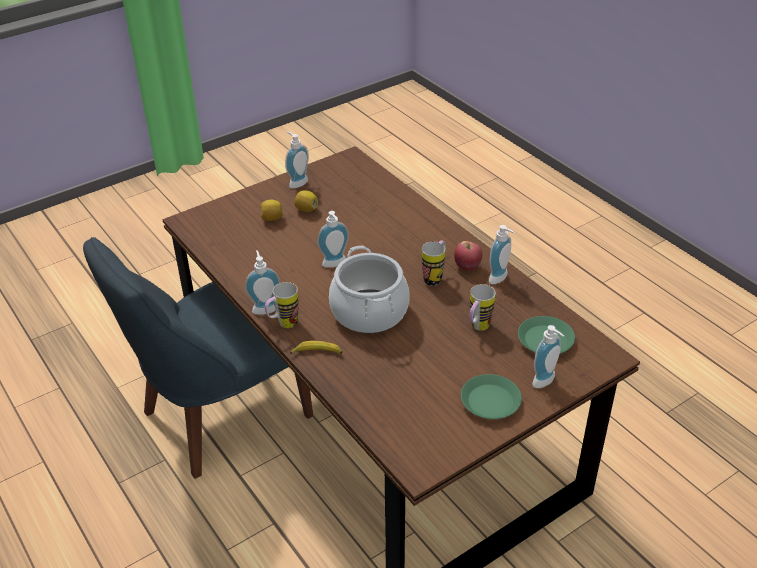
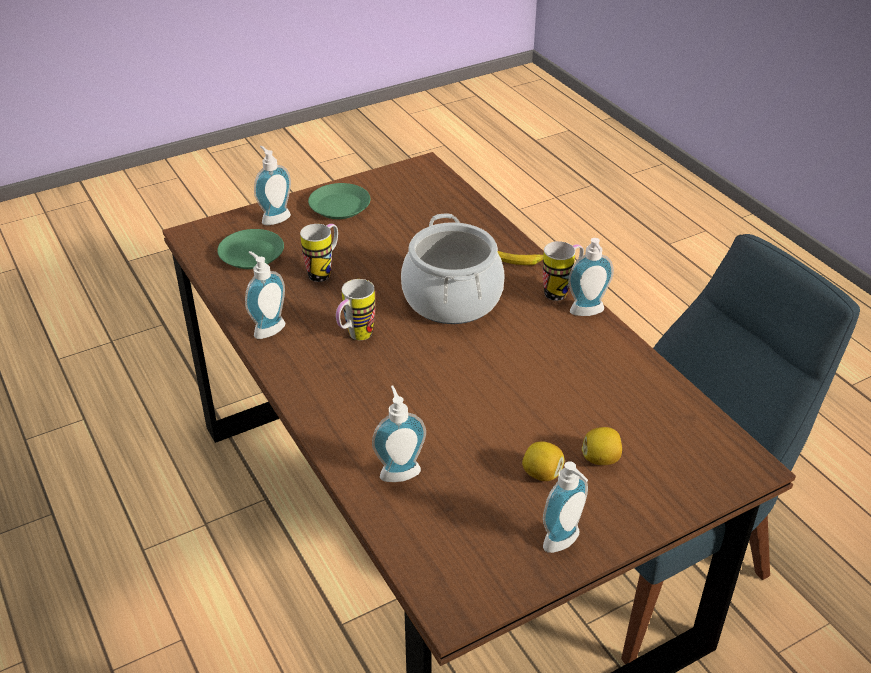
camera: 175 degrees left, 0 degrees up
soap dispenser [317,211,349,268] -> soap dispenser moved to [372,385,426,482]
apple [454,241,482,271] -> none

